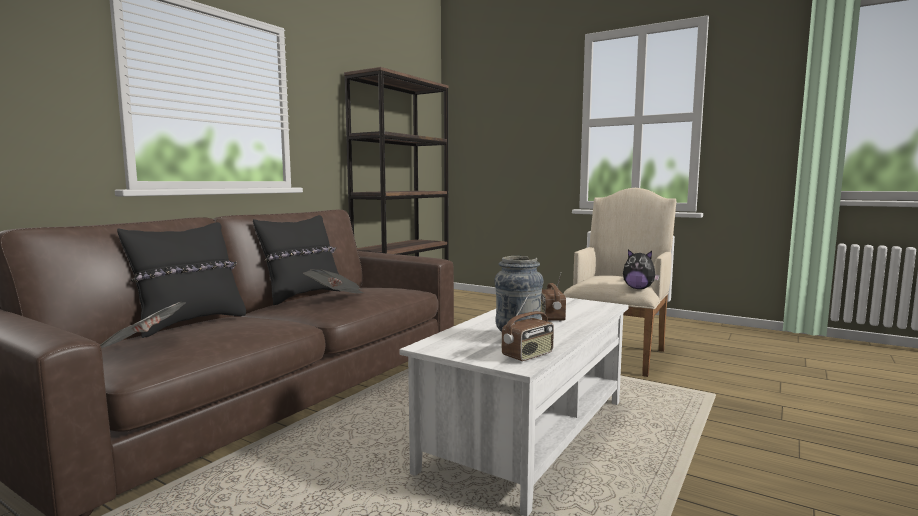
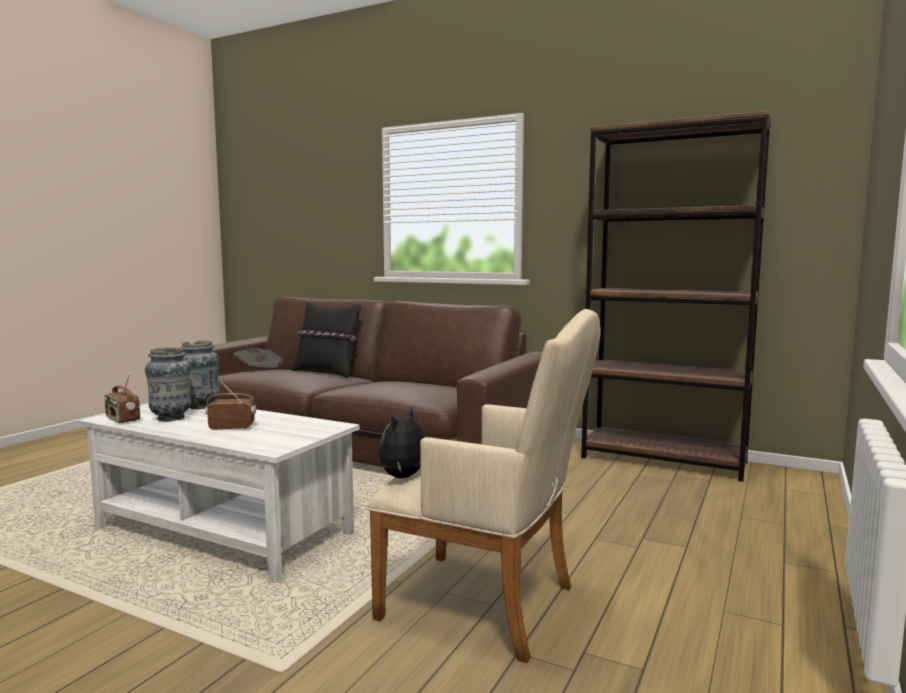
camera: 85 degrees right, 0 degrees up
black pillow [253,215,339,305] -> none
newspaper [303,269,364,293] -> none
none -> vase [180,340,220,409]

